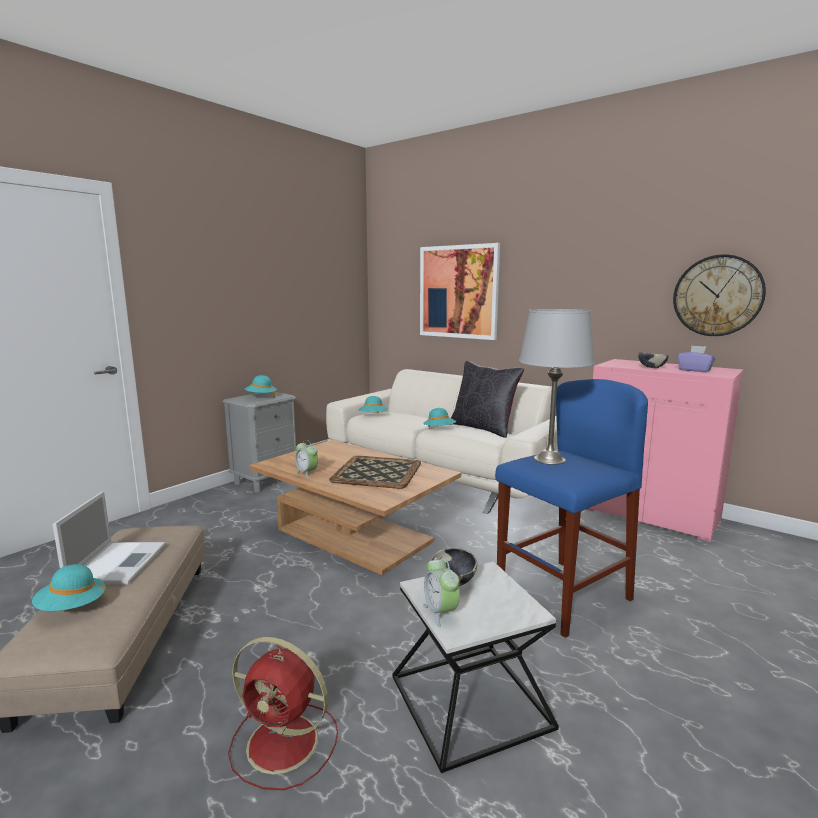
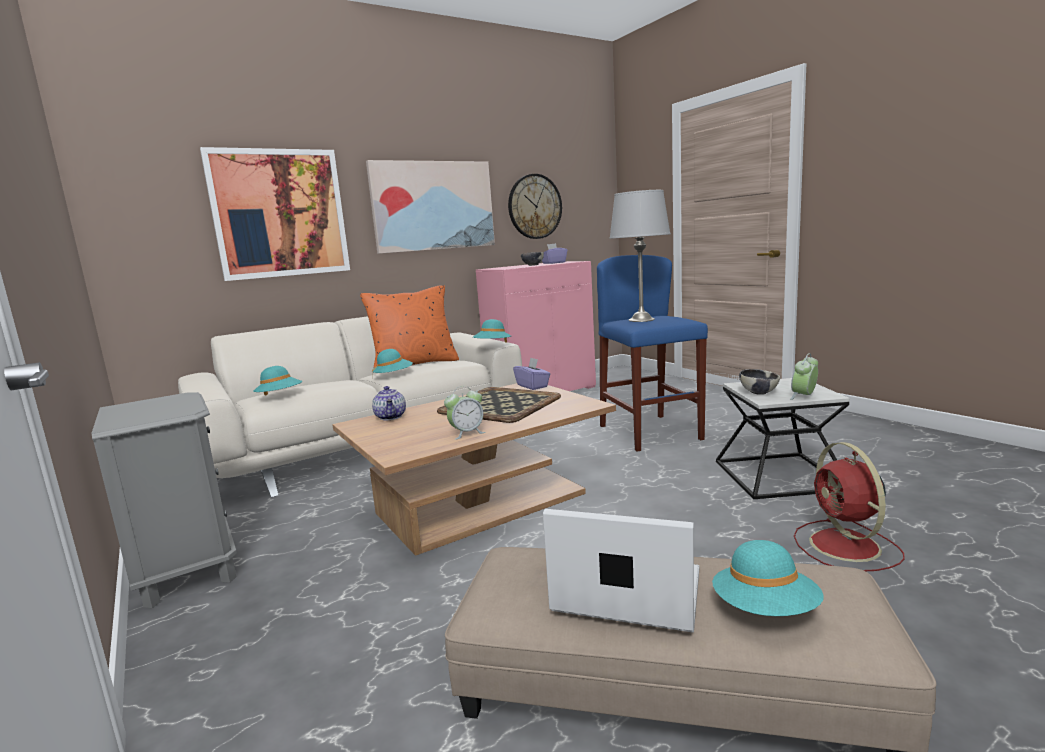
camera: 70 degrees left, 0 degrees up
red fan [228,637,338,790] -> red fan turned 135 degrees clockwise [794,442,905,571]
turquoise hat [245,375,277,398] -> turquoise hat moved to [473,319,511,343]
alarm clock [423,557,460,627] -> alarm clock turned 135 degrees clockwise [790,353,818,400]
black pillow [451,361,524,438] -> orange pillow [360,285,459,368]
none -> picture [366,160,495,254]
none -> teapot [372,386,406,420]
none -> purple tissue box [513,358,550,390]

